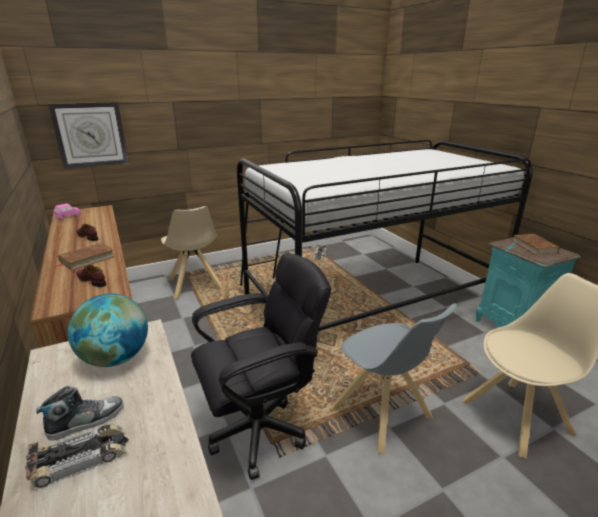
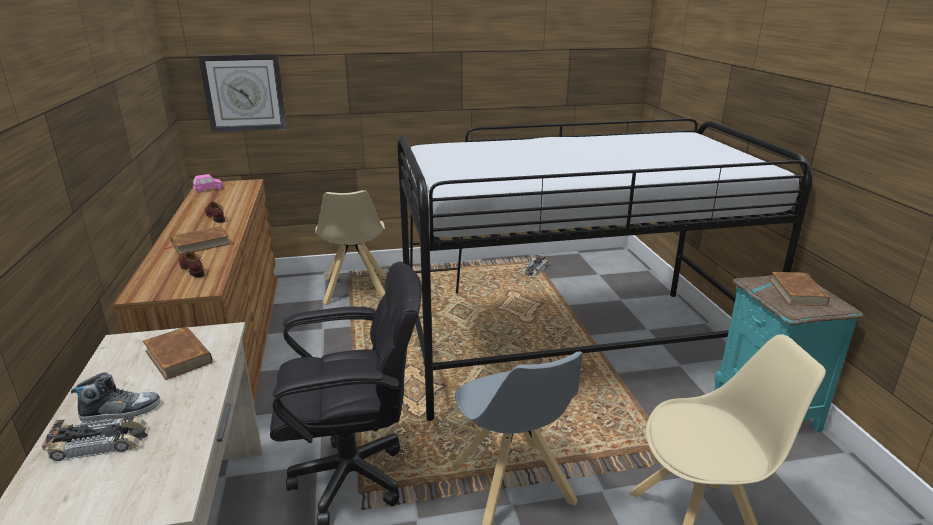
camera: 15 degrees right, 0 degrees up
globe [68,294,148,367] -> brown book [143,326,212,380]

